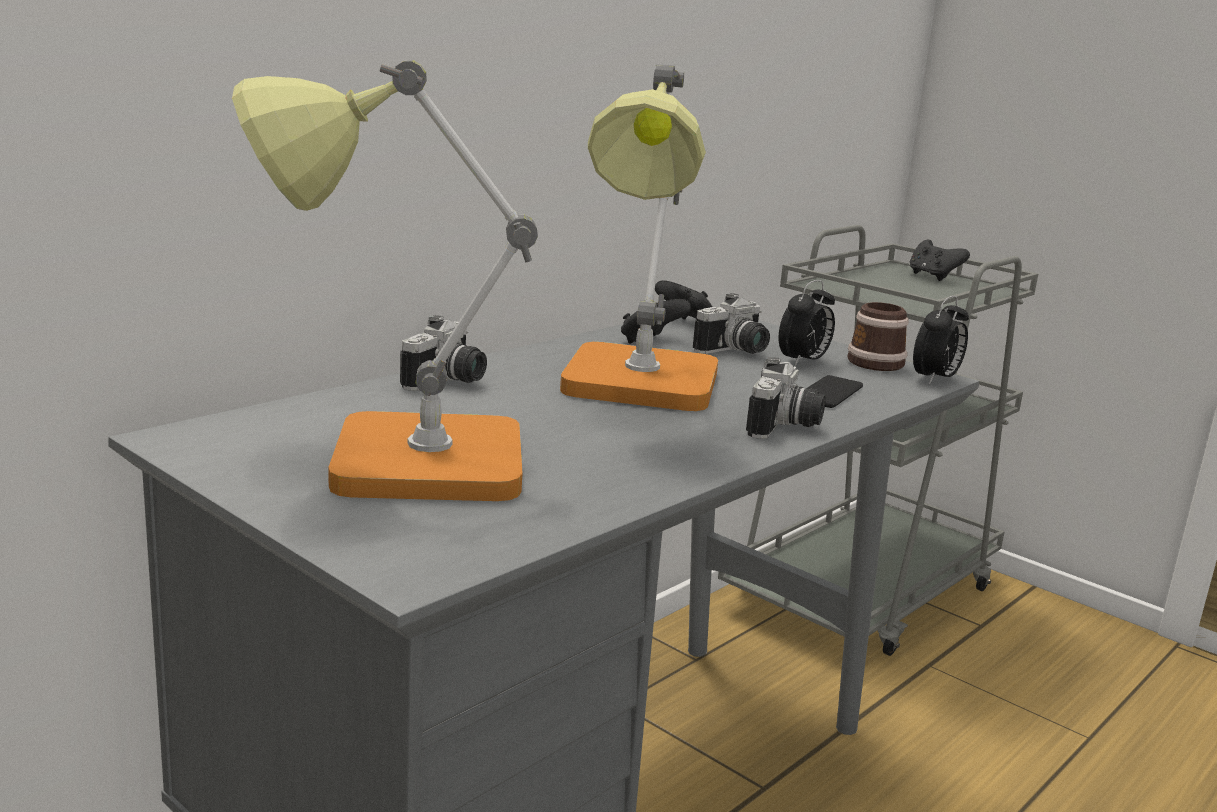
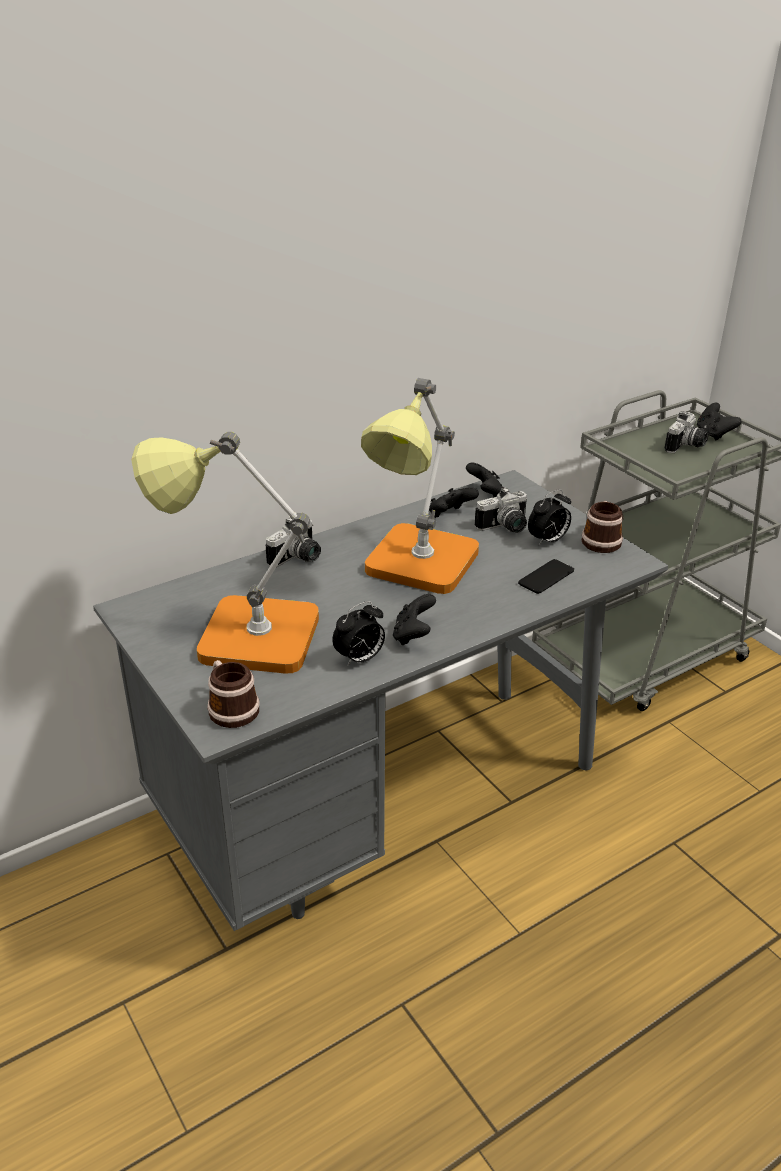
camera: 15 degrees right, 15 degrees up
camera [746,357,826,439] -> camera moved to [665,411,709,453]
alarm clock [913,296,969,384] -> alarm clock moved to [333,601,385,667]
none -> mug [207,660,260,728]
none -> black game controller [393,594,436,645]

